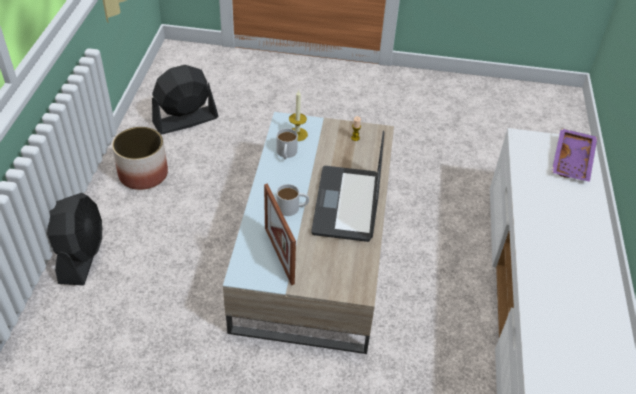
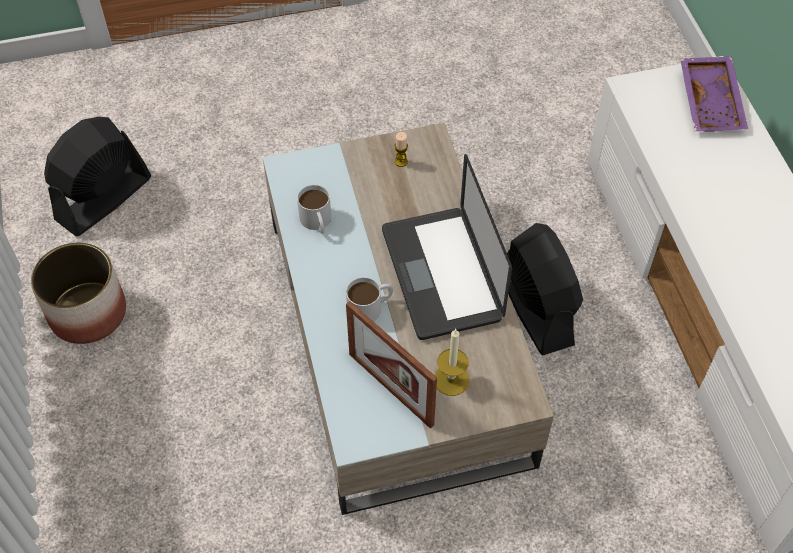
camera: 20 degrees left, 10 degrees up
black fan [47,193,103,285] -> black fan moved to [507,223,583,355]
candle [289,90,308,141] -> candle moved to [435,329,469,396]

